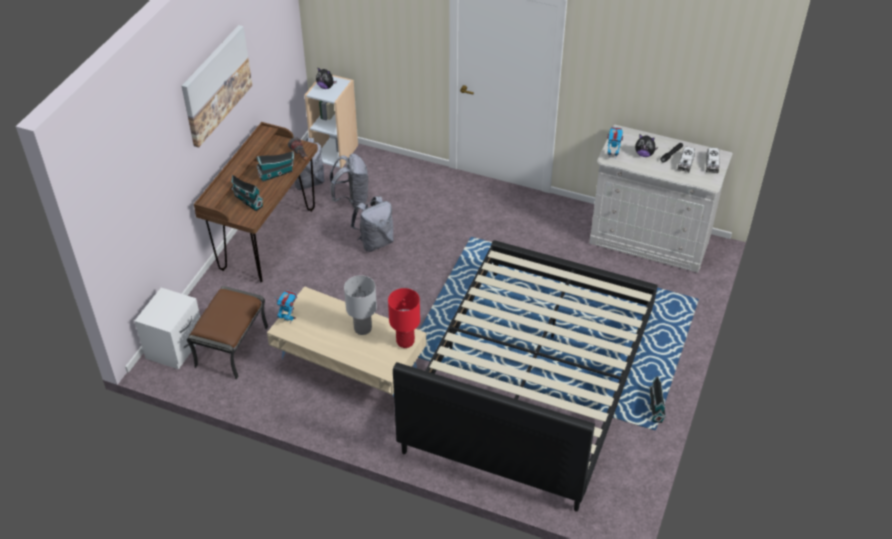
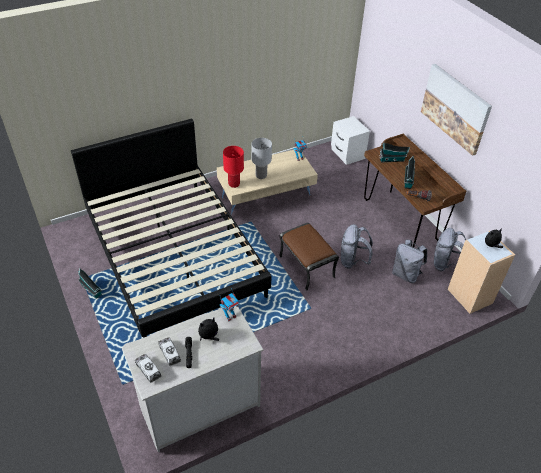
camera: 130 degrees right, 0 degrees up
brown ottoman [187,286,268,379] -> brown ottoman moved to [279,223,339,291]

